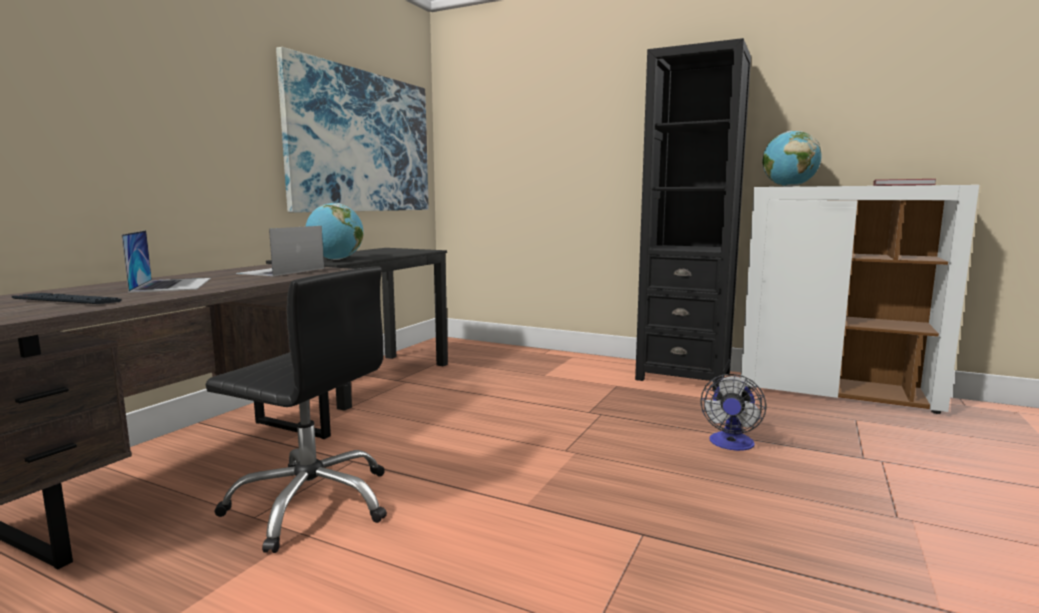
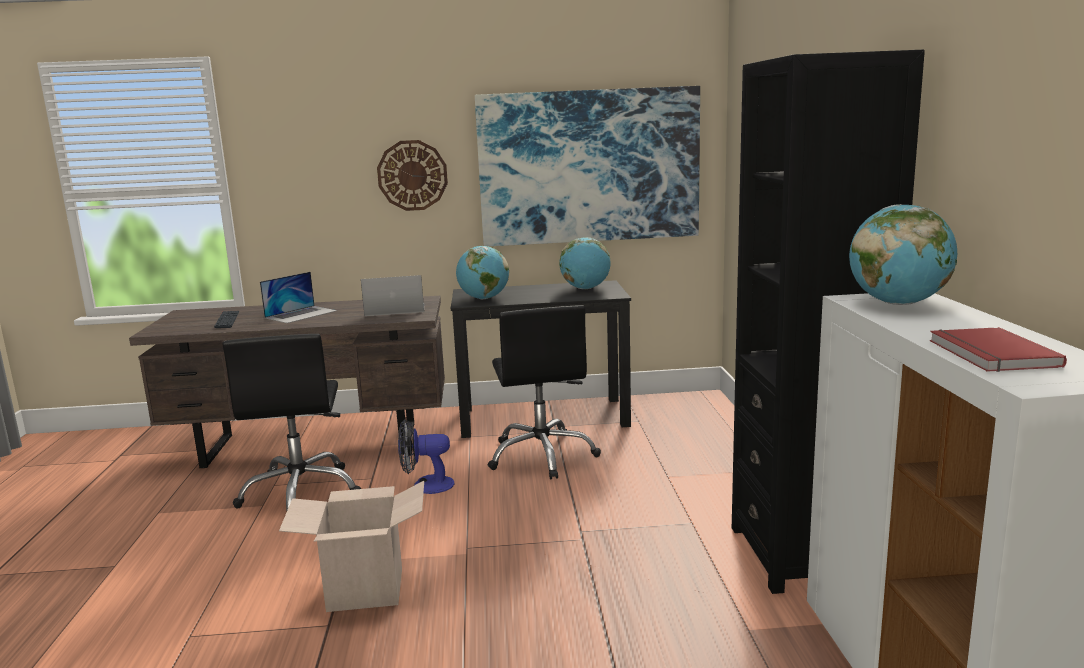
camera: 60 degrees right, 5 degrees up
fan [700,374,766,451] -> fan moved to [398,419,454,494]
none -> cardboard box [279,481,424,612]
none -> wall clock [377,140,448,211]
none -> black office chair [488,305,601,479]
none -> globe [559,237,611,289]

